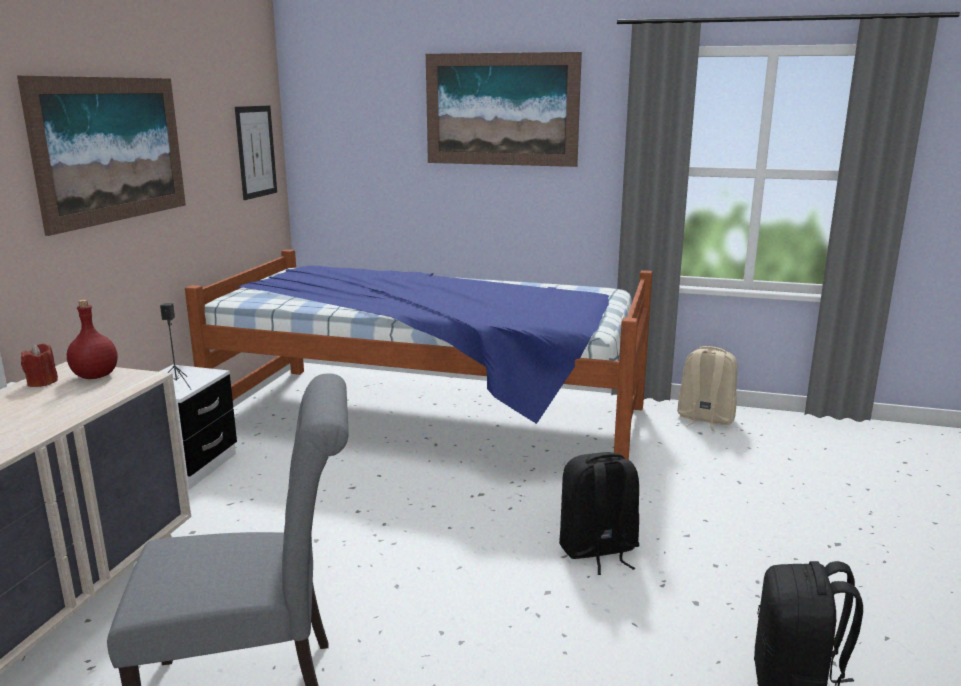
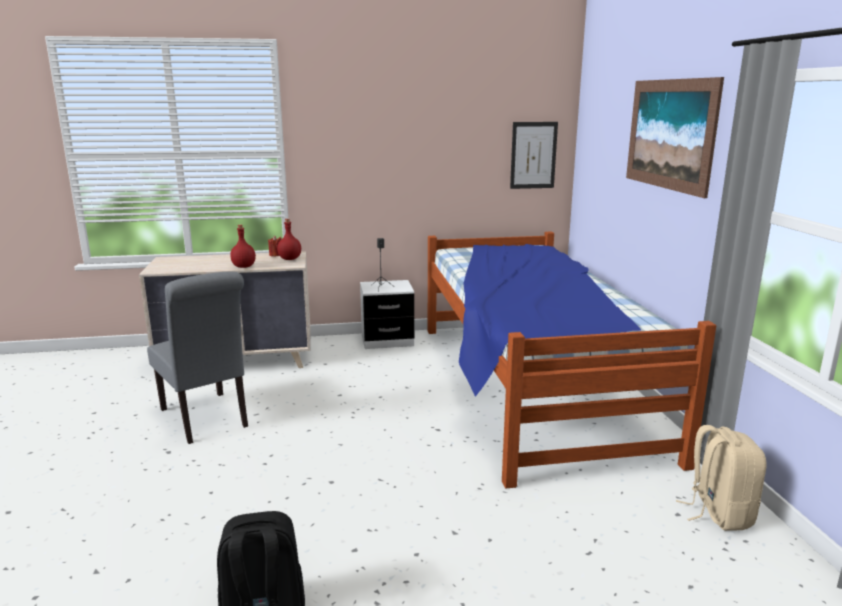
camera: 65 degrees right, 0 degrees up
picture [17,76,186,236] -> none
black backpack [559,452,640,575] -> none
none -> red bottle [230,225,256,268]

